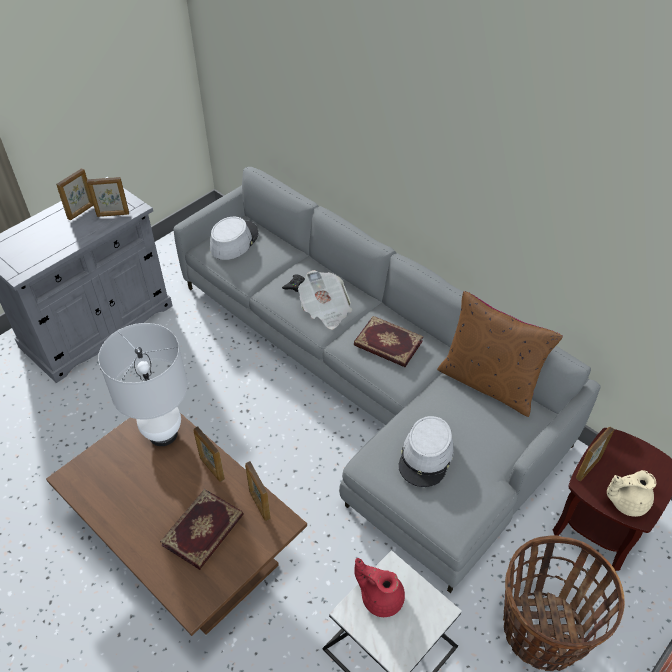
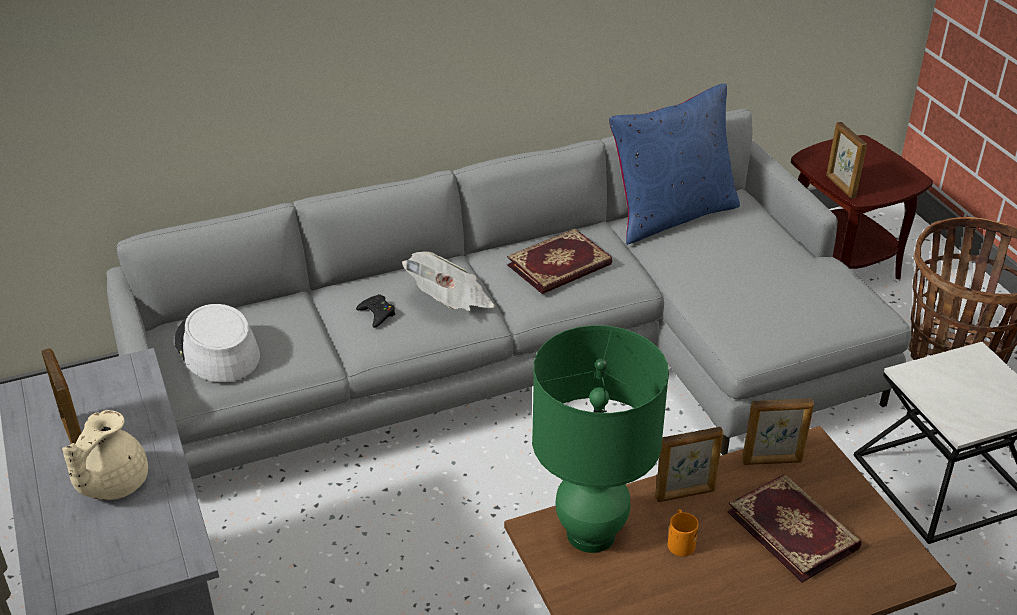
camera: 65 degrees left, 10 degrees down
picture frame [87,177,129,217] -> none
white table lamp [98,323,188,446] -> green table lamp [532,325,669,553]
red teapot [354,558,405,617] -> none
grey hat [398,416,454,487] -> none
brown pillow [437,291,563,417] -> blue pillow [609,83,740,245]
beige teapot [607,470,656,517] -> beige teapot moved to [62,410,148,500]
none -> orange mug [668,509,698,556]

